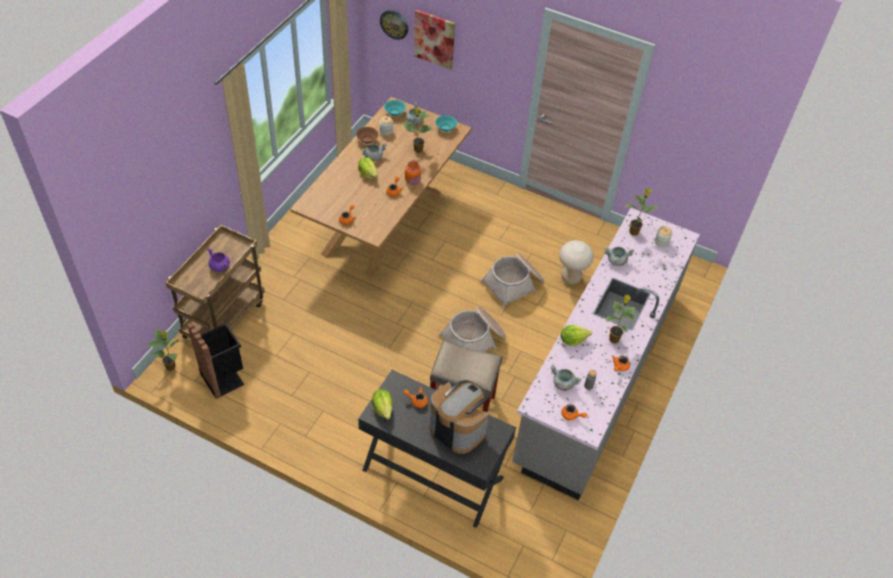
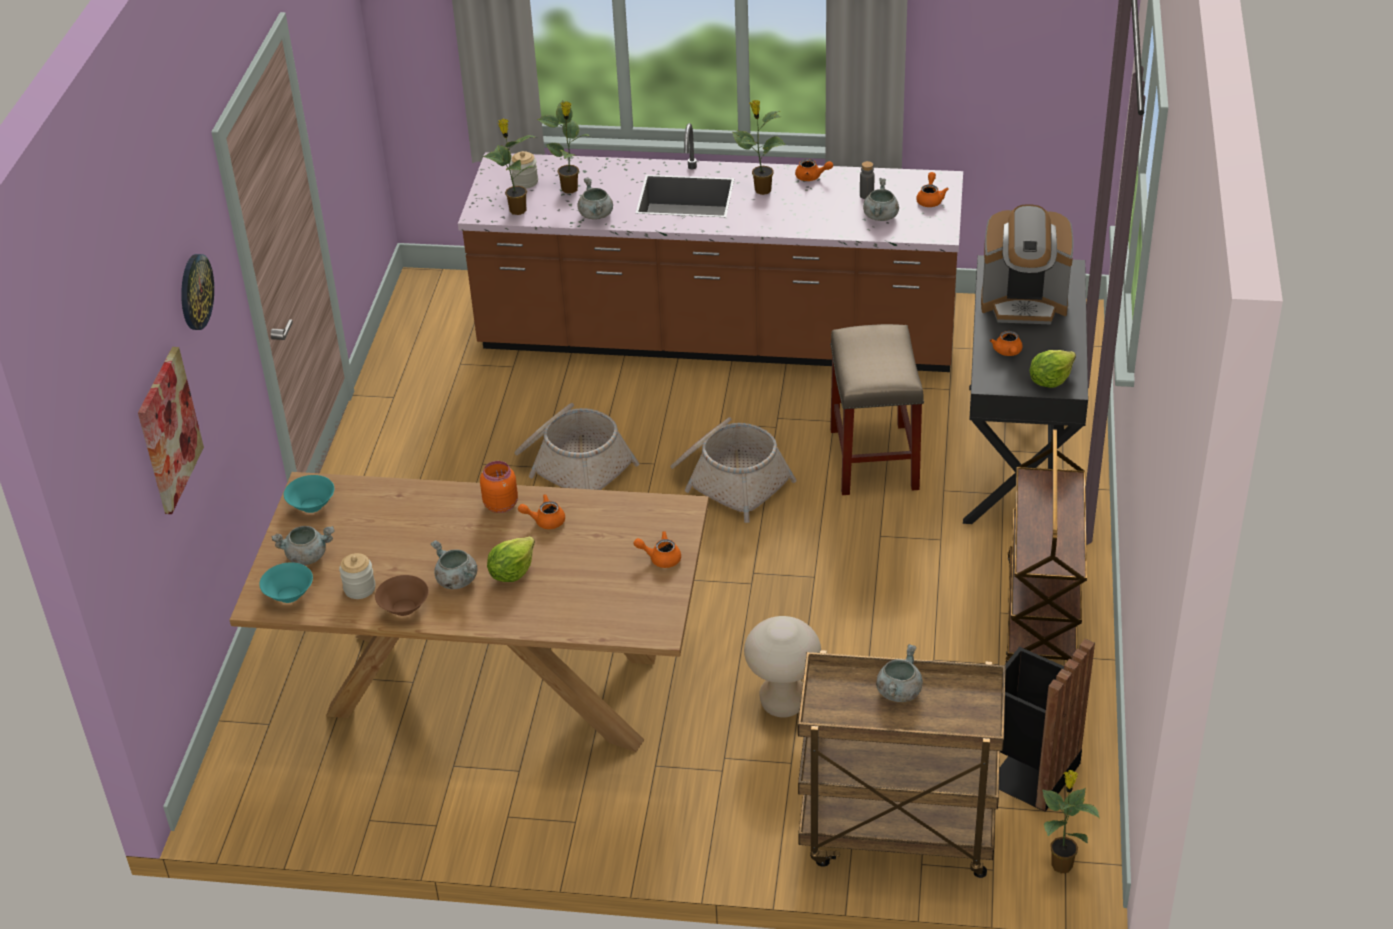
camera: 105 degrees left, 10 degrees down
purple cooking pot [207,248,230,272] -> grey cooking pot [876,644,923,702]
wall clock [380,10,408,40] -> wall clock moved to [181,254,214,330]
potted plant [402,108,433,153] -> potted plant moved to [537,100,590,194]
coffee machine [429,380,489,454] -> coffee machine turned 105 degrees counterclockwise [981,204,1073,324]
grey counter [512,208,700,500] -> brown counter [458,123,963,372]
beige stool [559,240,594,285] -> beige stool moved to [744,616,821,717]
lettuce [561,325,592,346] -> none
none -> brown cart [1005,429,1087,664]

